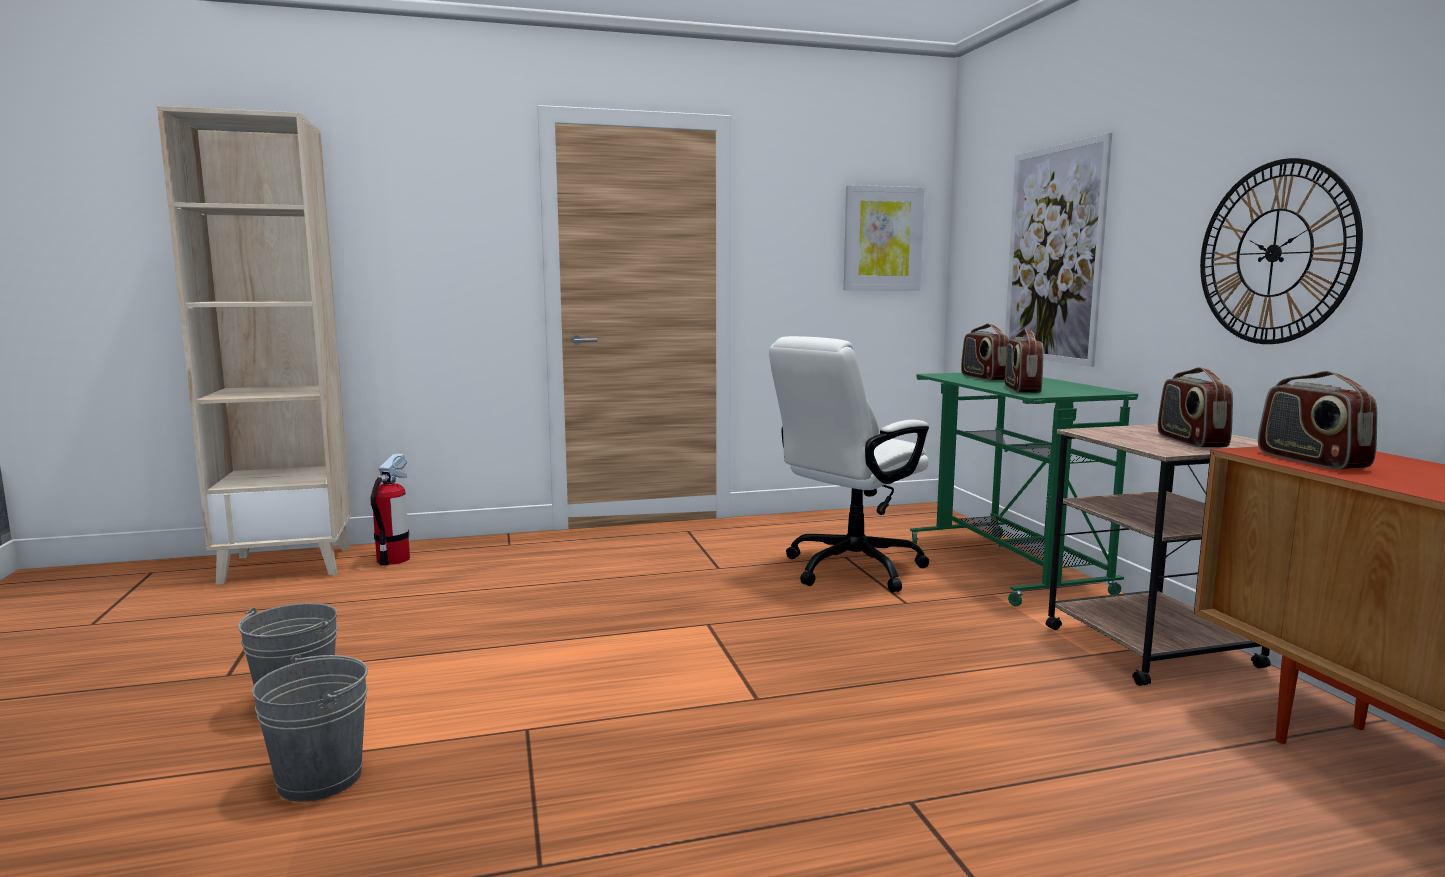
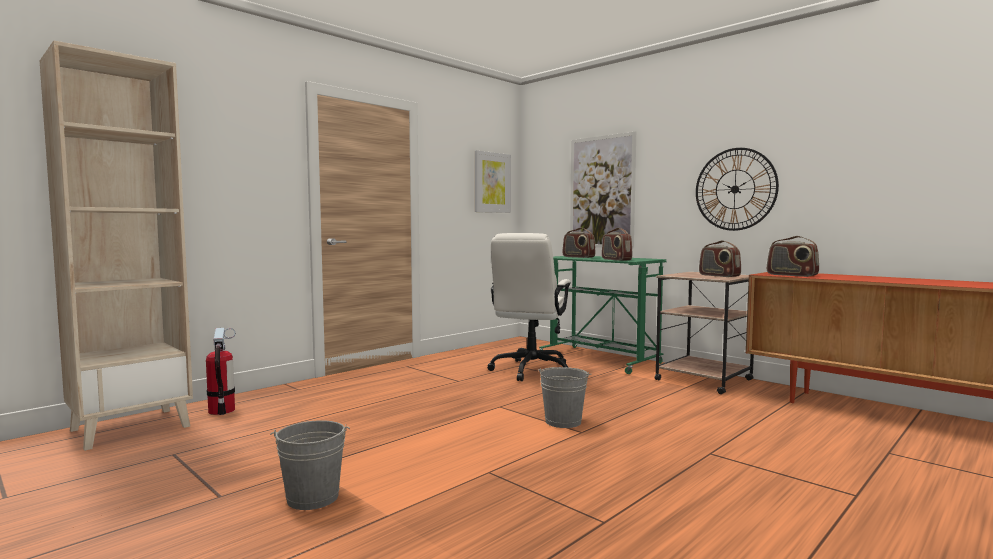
camera: 30 degrees left, 5 degrees down
grey bucket [252,654,368,802] -> grey bucket moved to [538,367,591,428]

